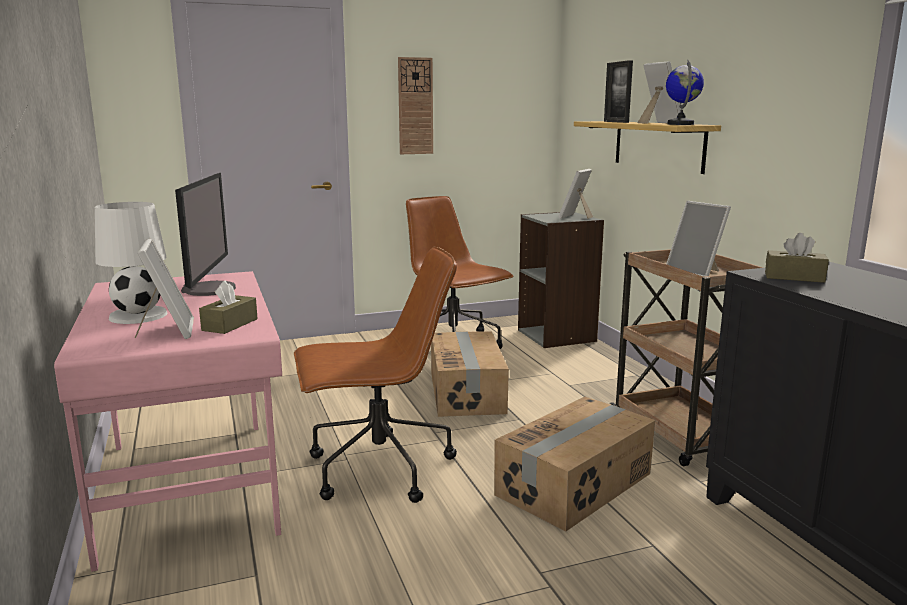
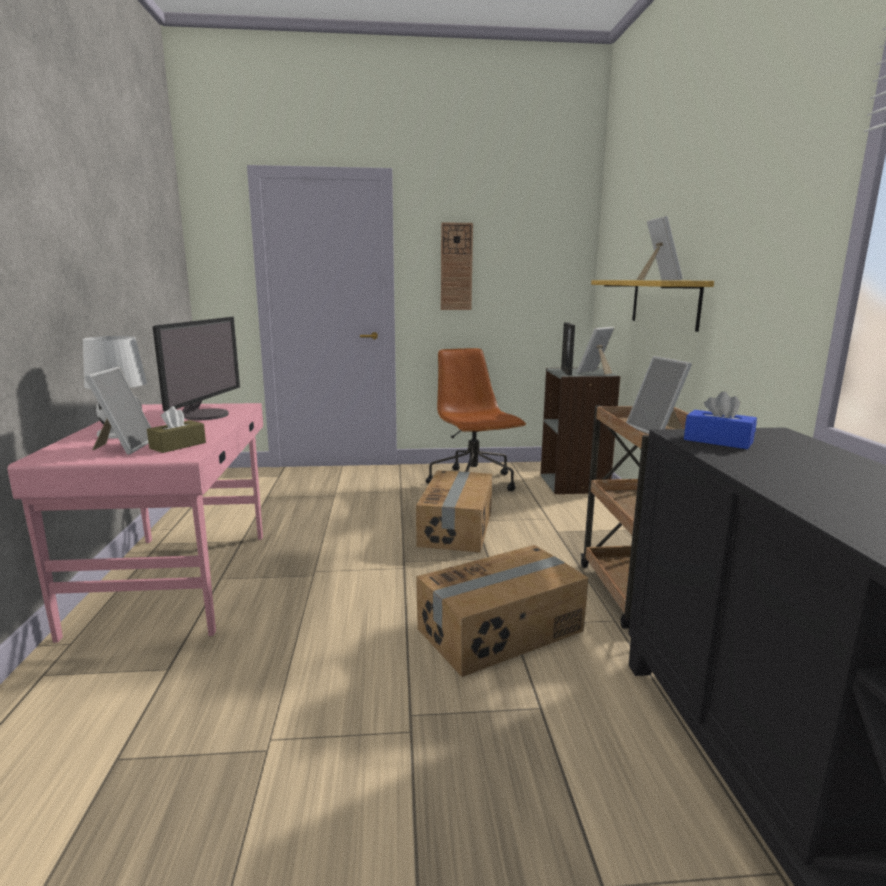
camera: 15 degrees right, 0 degrees up
brown office chair [294,247,457,503] -> none
picture frame [604,60,633,123] -> picture frame moved to [561,322,575,375]
globe [666,60,704,125] -> none
brown tissue box [765,233,829,283] -> blue tissue box [684,391,757,449]

